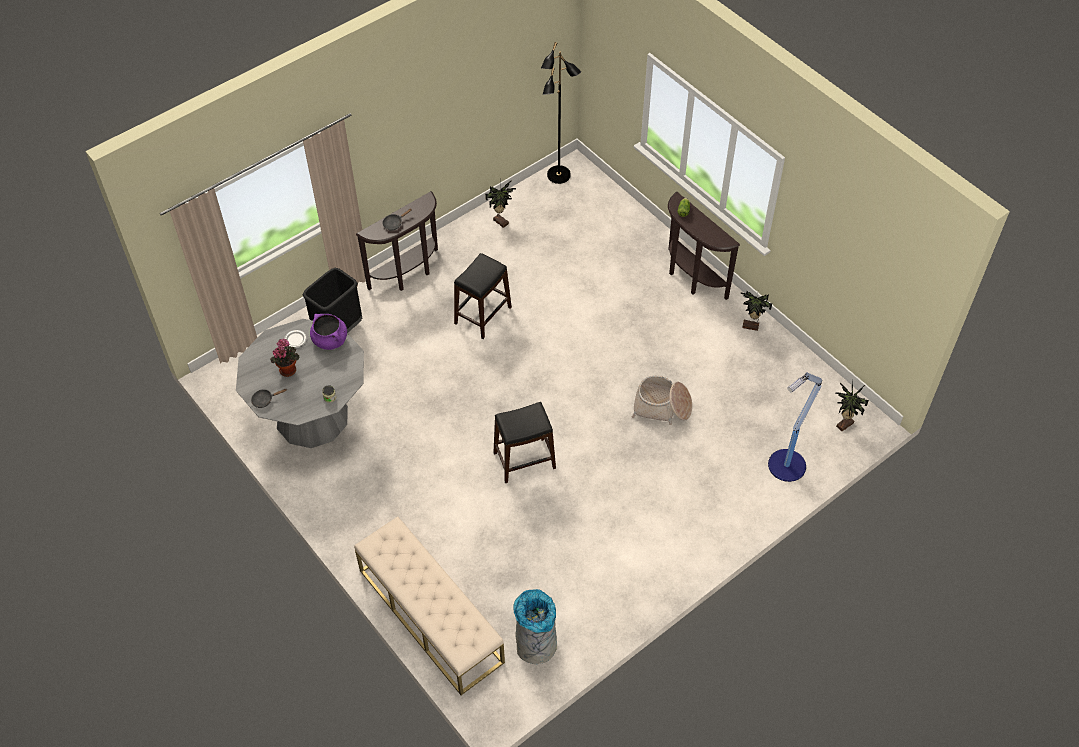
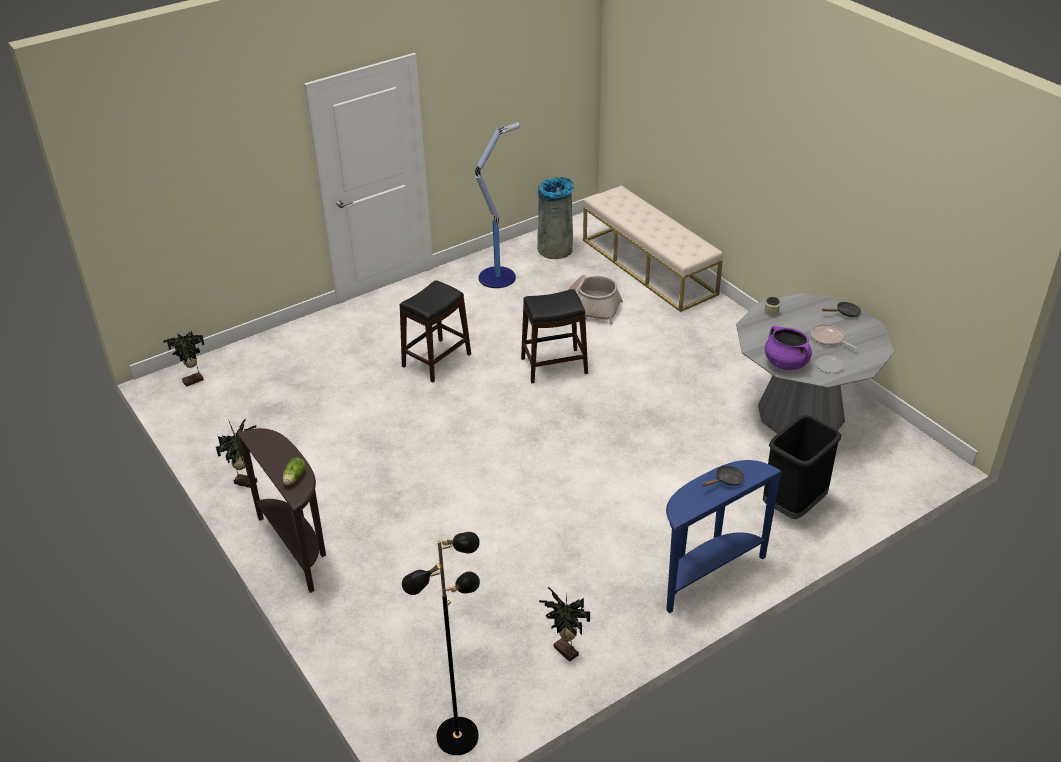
camera: 175 degrees left, 15 degrees down
potted plant [270,338,299,377] -> frying pan [810,324,857,349]
brown console table [356,191,438,291] -> blue console table [666,460,782,613]
black stool [454,253,512,339] -> black stool moved to [400,280,471,383]
basket [632,376,692,425] -> basket moved to [568,275,623,325]
floor lamp [768,372,822,482] -> floor lamp moved to [475,122,520,288]

